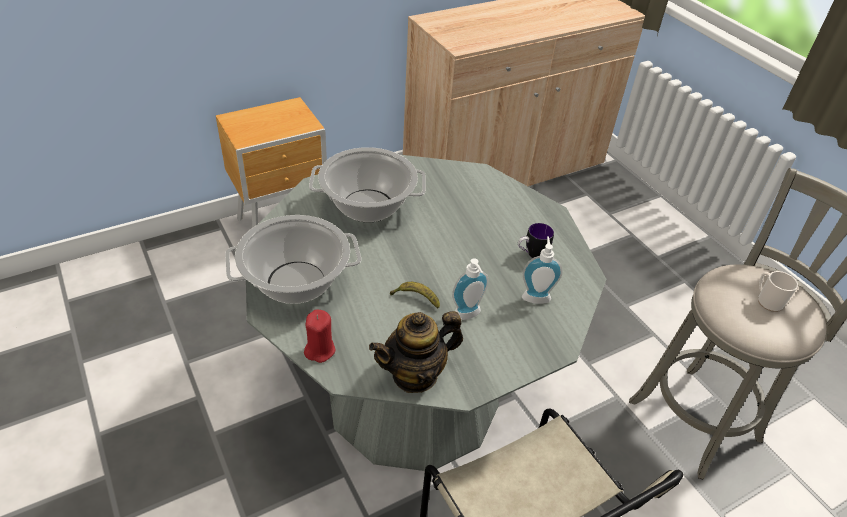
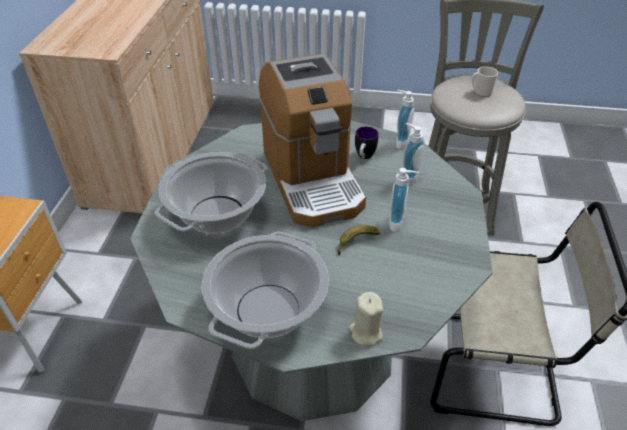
camera: 50 degrees left, 0 degrees up
red candle [304,309,336,363] -> beige candle [349,292,383,347]
teapot [369,311,463,393] -> none
none -> coffee machine [259,54,366,228]
none -> soap dispenser [396,90,414,149]

